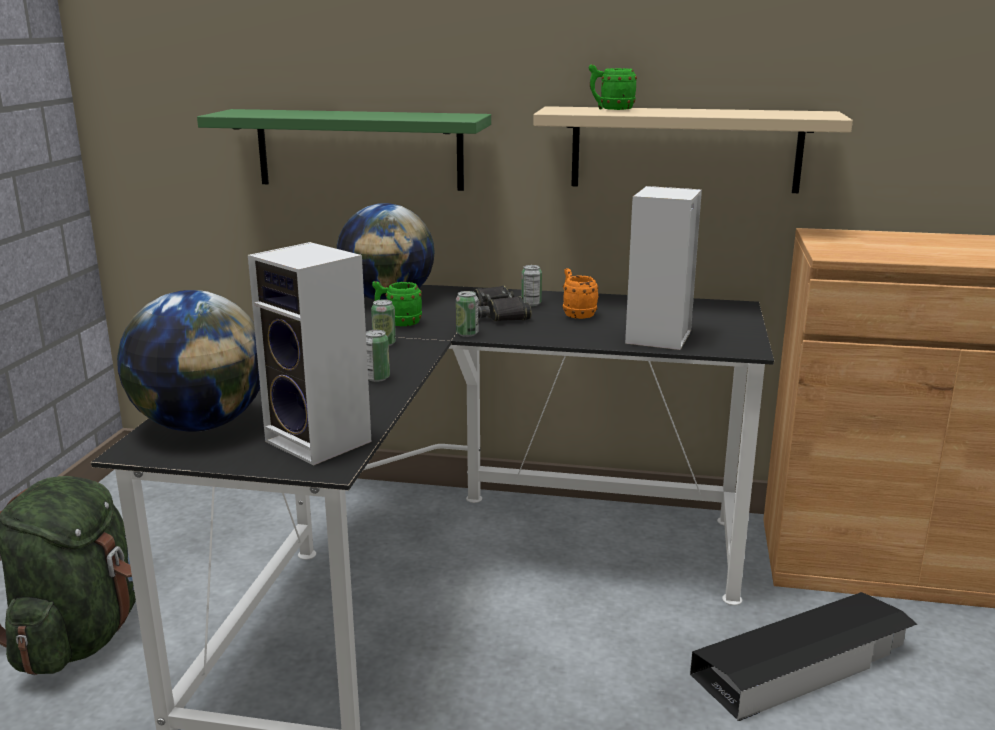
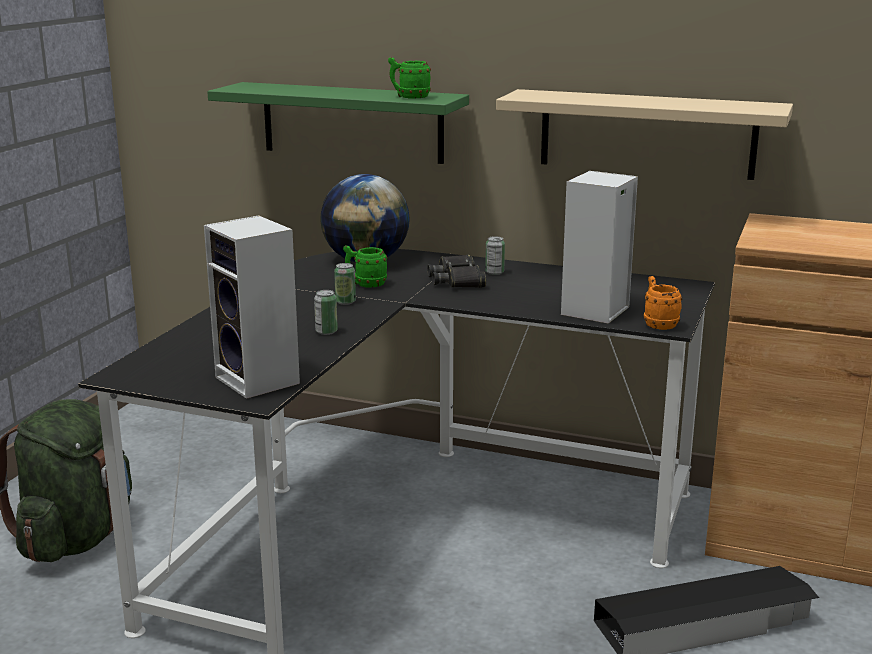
camera: 10 degrees right, 0 degrees up
globe [117,290,260,432] -> none
can [456,291,478,337] -> none
orange mug [563,268,599,319] -> orange mug moved to [644,276,682,330]
green mug [589,64,637,110] -> green mug moved to [388,57,431,99]

